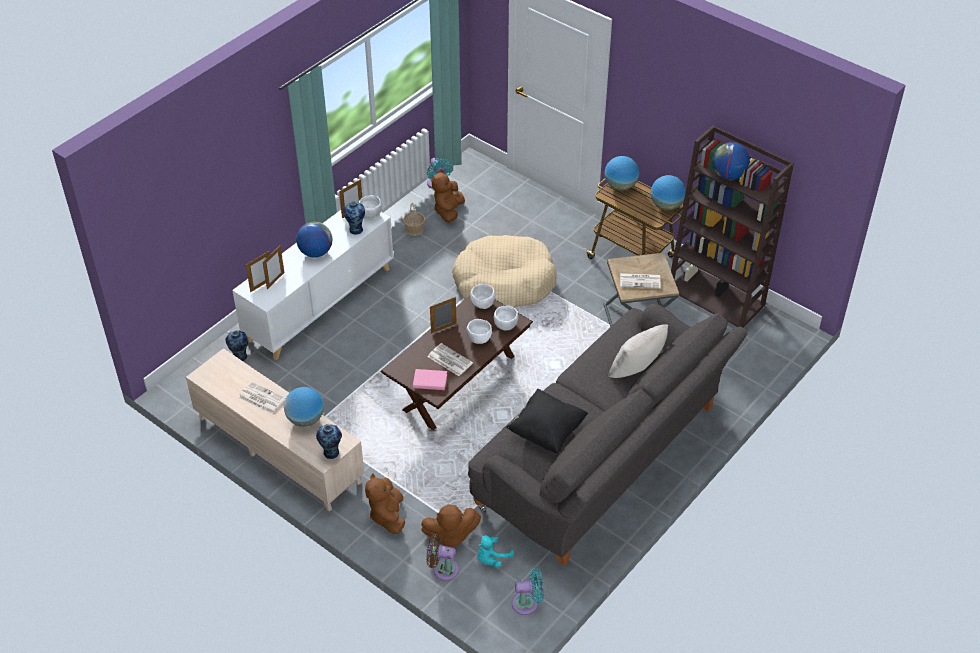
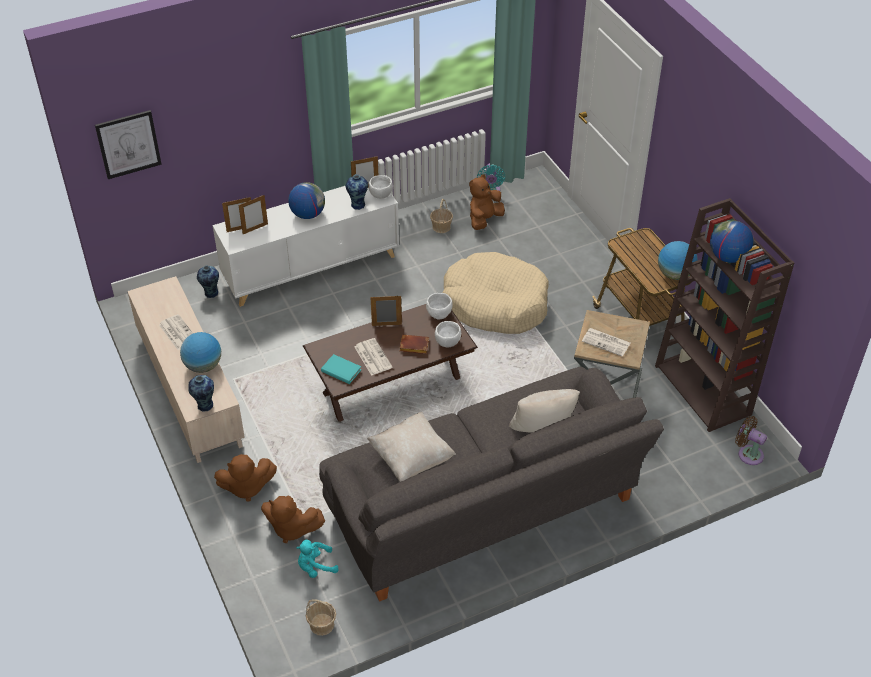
camera: 25 degrees right, 0 degrees up
brown plush toy [365,473,405,534] -> brown plush toy turned 120 degrees counterclockwise [214,454,277,502]
pink book [413,369,447,390] -> turquoise book [321,354,361,384]
brown fan [426,533,459,581] -> brown fan moved to [735,416,767,465]
white bowl [467,319,492,344] -> brown book [400,335,429,354]
black pillow [506,389,588,454] -> beige pillow [367,412,456,482]
turquoise fan [512,568,544,615] -> basket [306,599,336,636]
globe [605,156,639,191] -> none
none -> picture [95,110,162,179]

